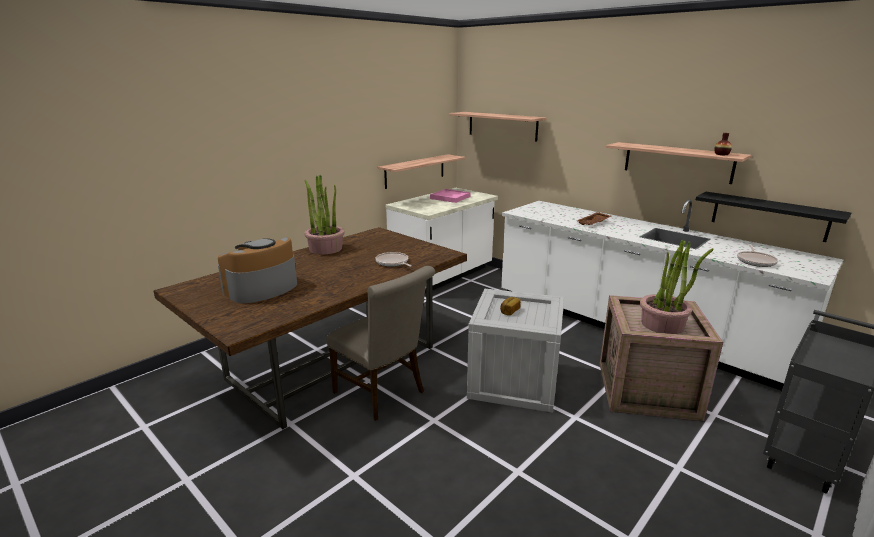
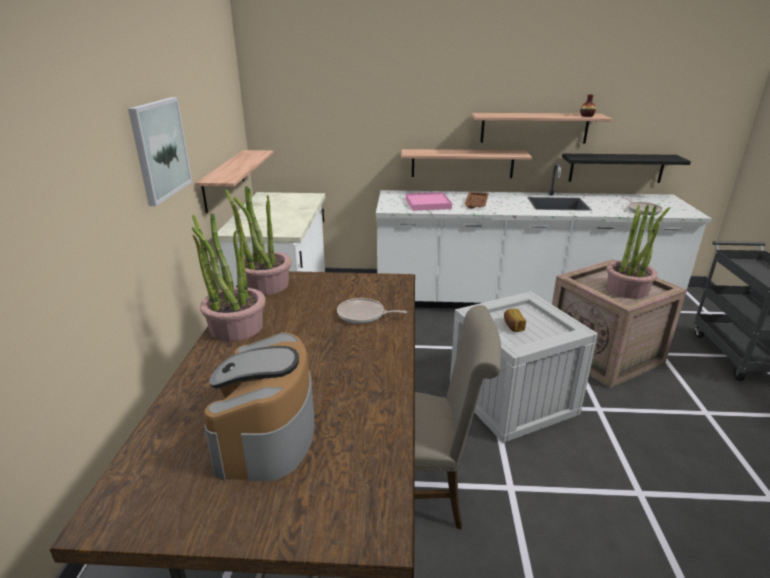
camera: 40 degrees left, 5 degrees up
pink tray [430,189,471,203] -> pink tray moved to [406,192,452,211]
shelf [449,112,547,142] -> shelf moved to [401,149,532,178]
none -> picture [128,97,192,206]
none -> potted plant [225,186,292,295]

